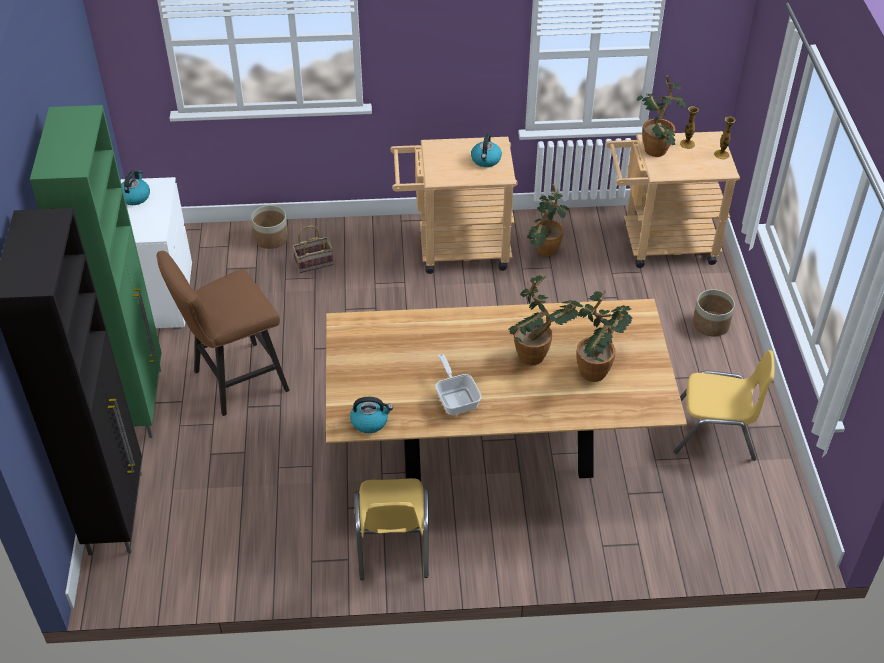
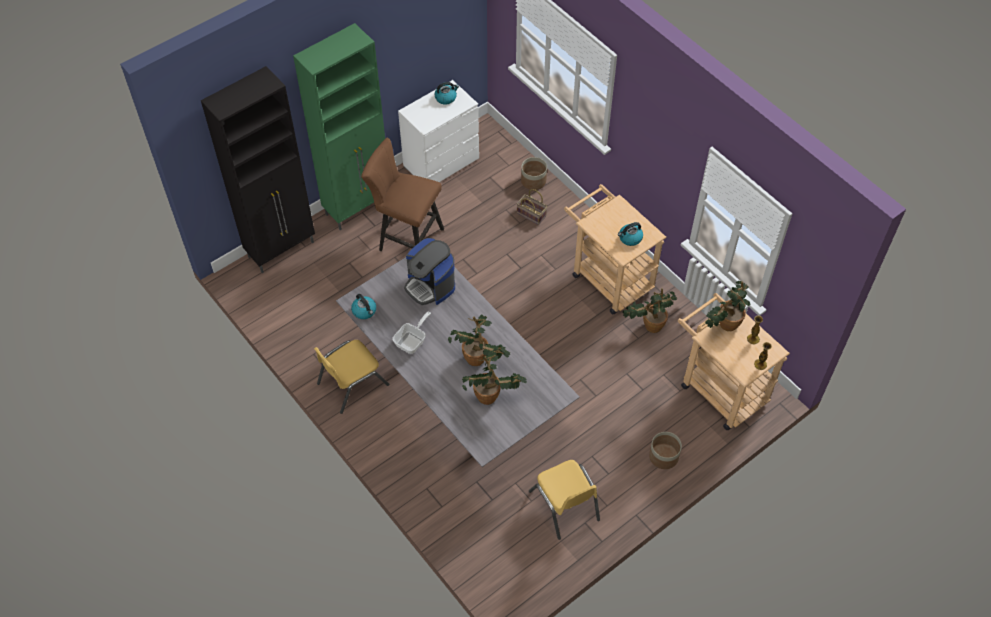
camera: 55 degrees right, 10 degrees up
brown dining table [326,299,687,481] -> grey dining table [336,257,580,467]
none -> coffee machine [404,238,455,305]

